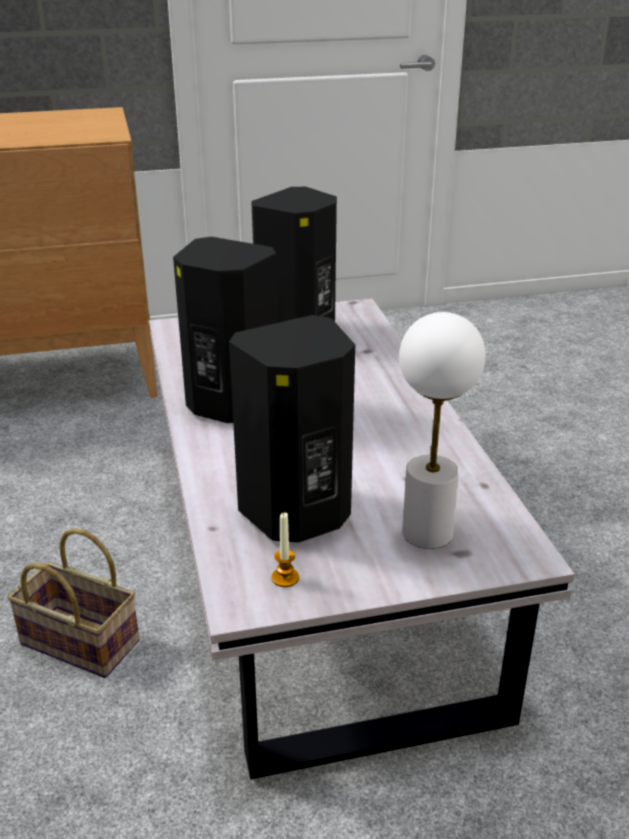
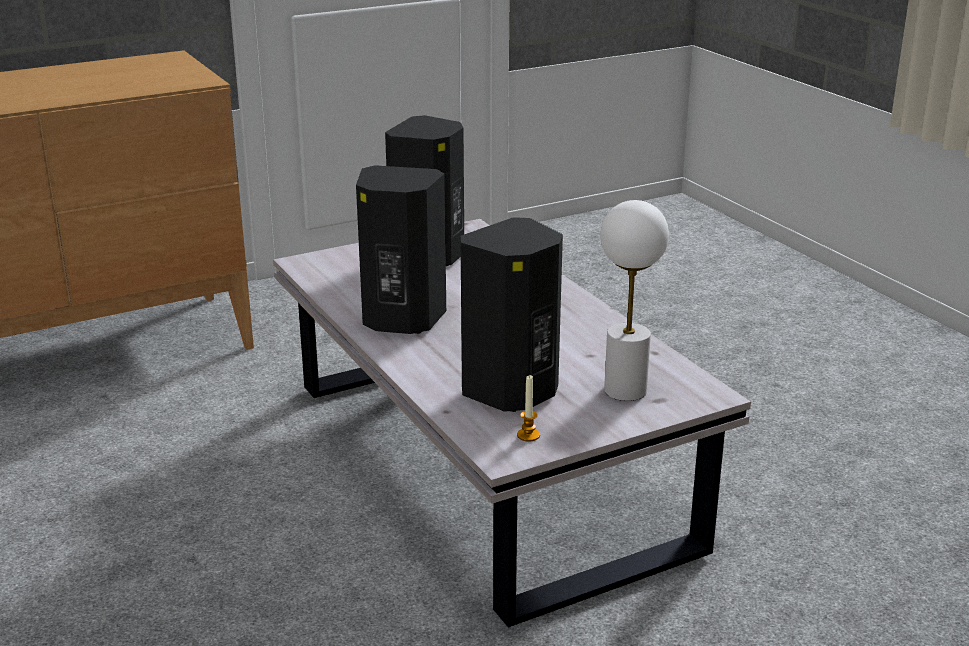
camera: 15 degrees left, 5 degrees down
basket [7,528,140,678] -> none

